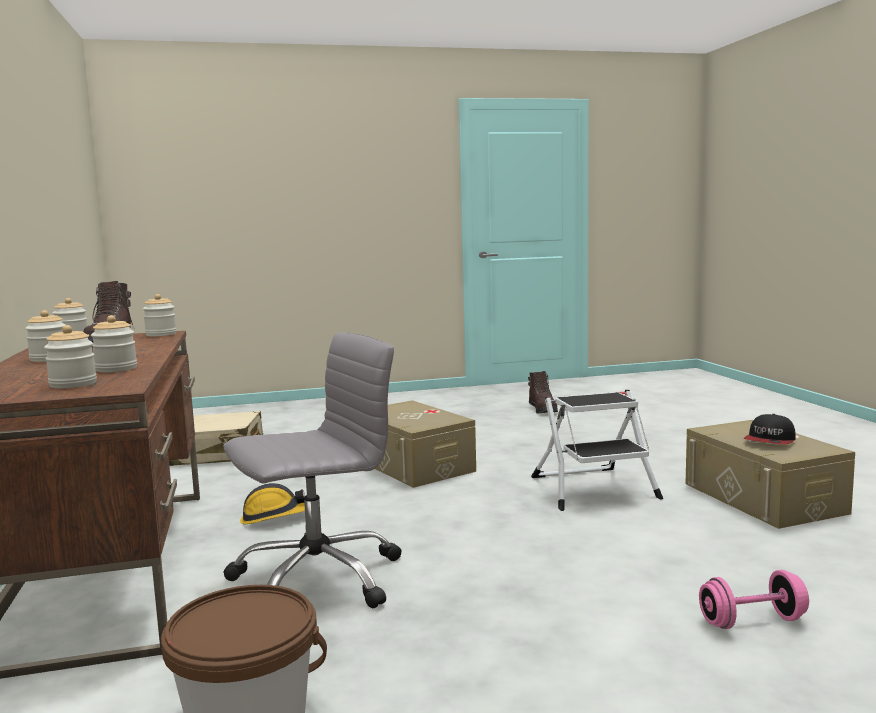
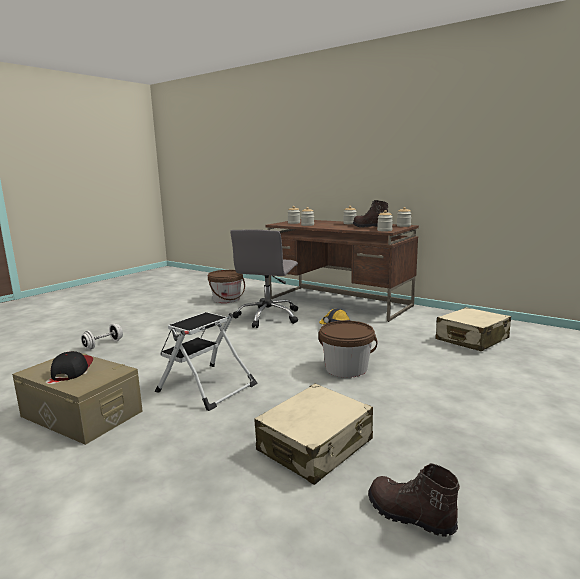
camera: 140 degrees right, 5 degrees up
beige storage box [375,400,476,488] -> brown bucket [318,321,377,378]
pink dumbbell [699,570,809,629] -> white dumbbell [81,323,123,349]
none -> beige suitcase [254,384,373,485]

